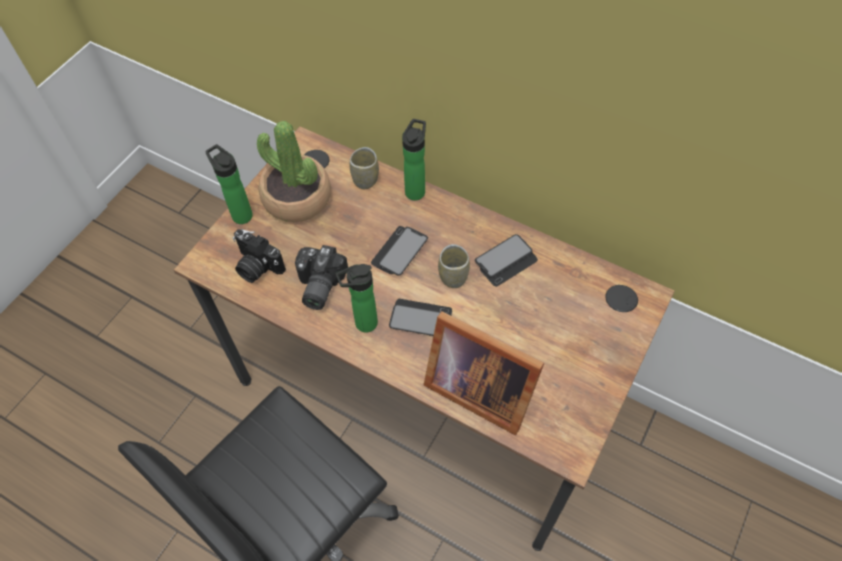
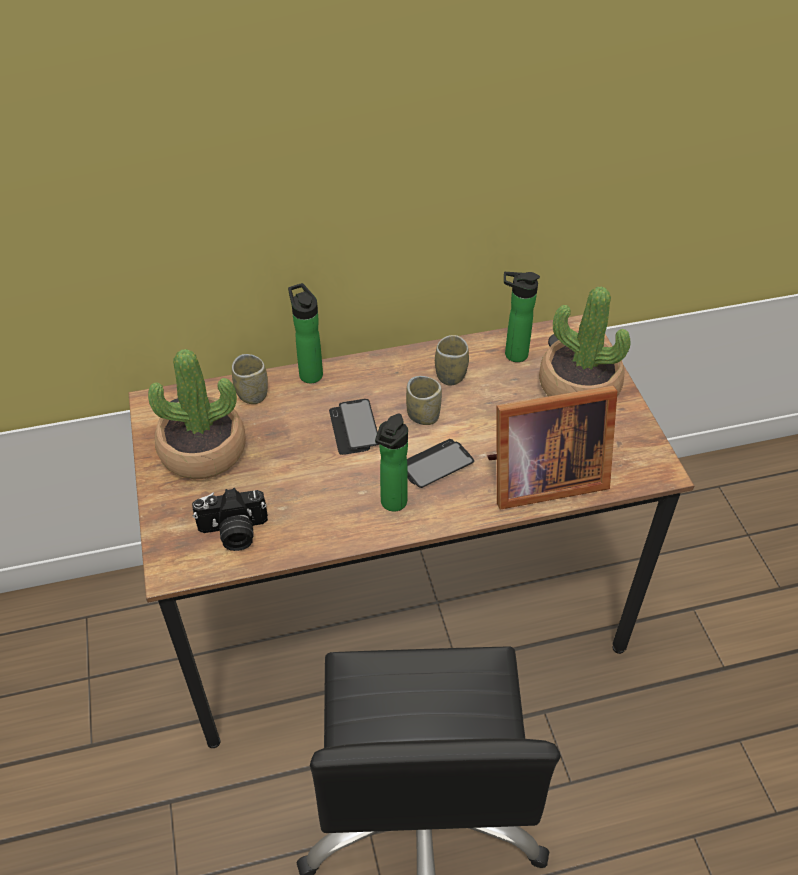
camera: 45 degrees left, 10 degrees down
bottle [205,144,253,224] -> bottle moved to [504,272,540,362]
camera [295,245,348,310] -> none
phone [475,234,538,287] -> cup [435,335,469,385]
none -> potted plant [539,286,631,397]

